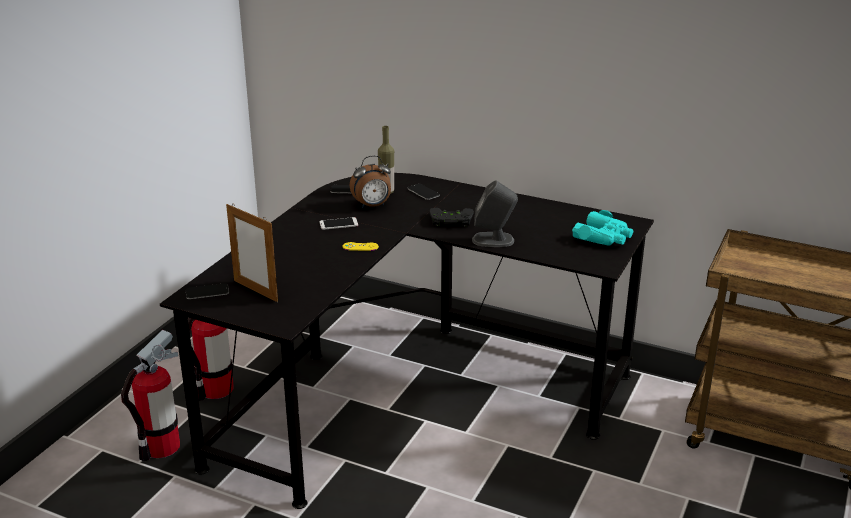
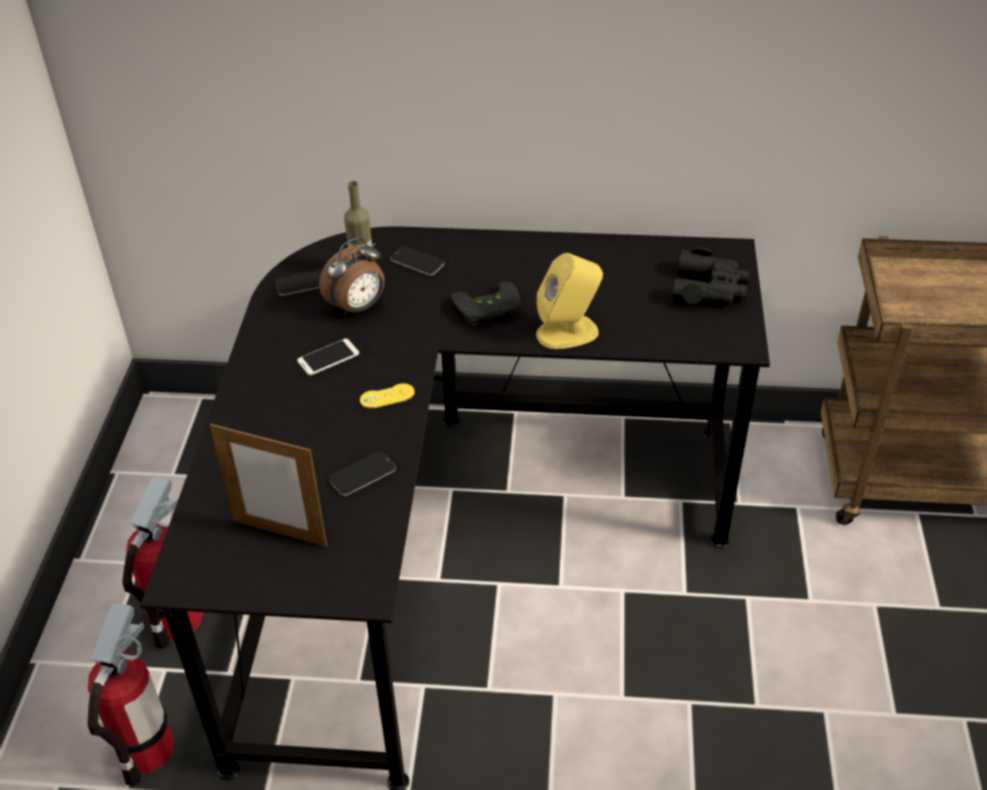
camera: 20 degrees left, 15 degrees up
phone [186,283,229,299] -> phone moved to [329,452,396,496]
grey speaker [472,180,518,247] -> yellow speaker [536,253,603,349]
turquoise binoculars [572,210,633,245] -> black binoculars [673,247,749,304]

